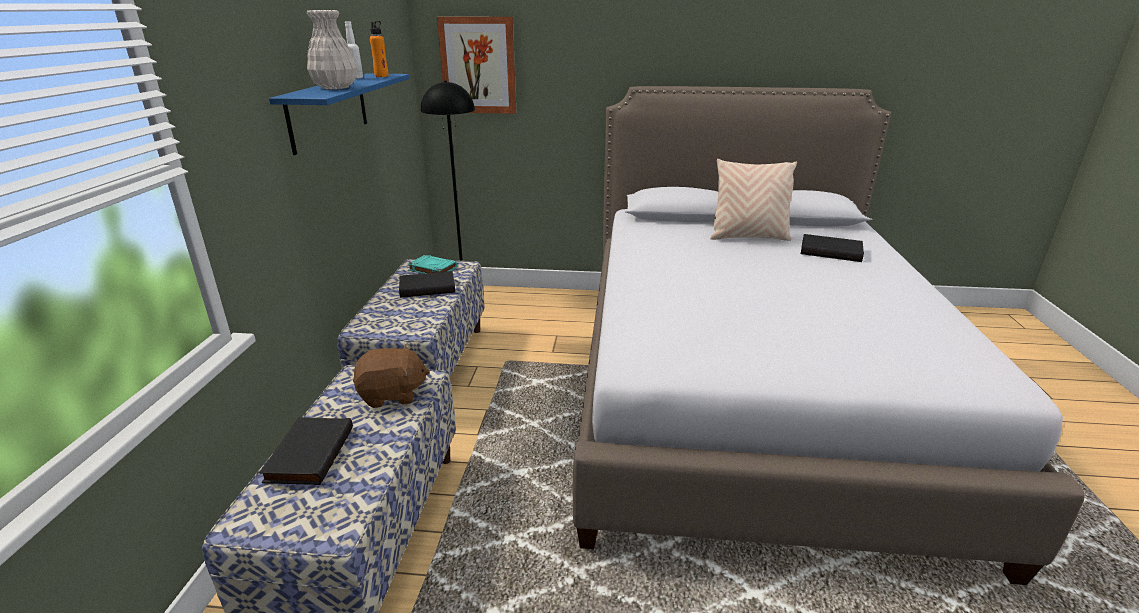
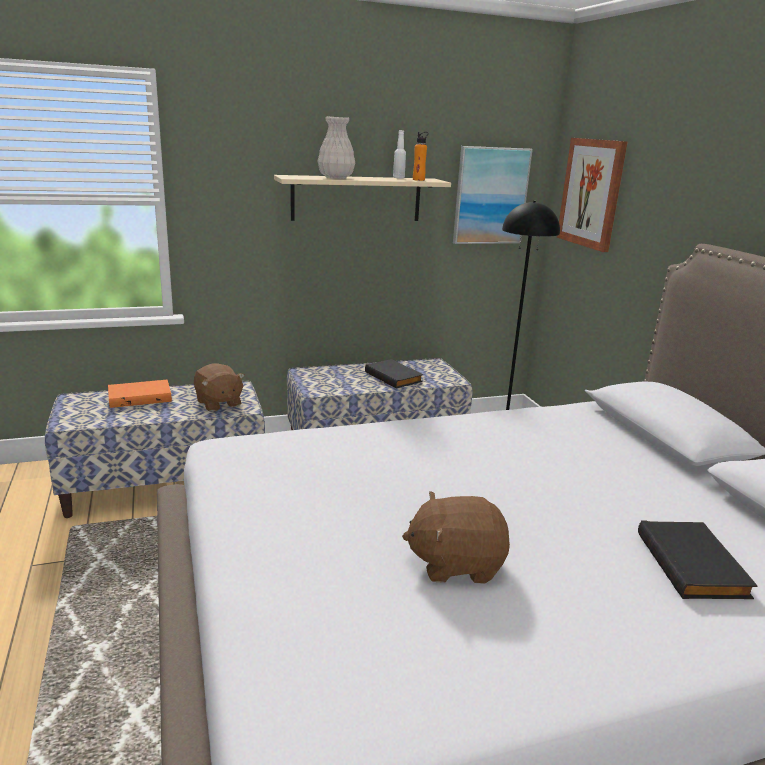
camera: 65 degrees right, 5 degrees down
black book [259,417,353,485] -> orange book [108,380,172,408]
blue shelf [269,73,410,155] -> beige shelf [274,175,451,221]
turquoise book [408,255,457,274] -> none
beige pillow [710,159,797,241] -> none
none -> brown plush toy [402,491,510,584]
none -> picture [453,146,533,244]

